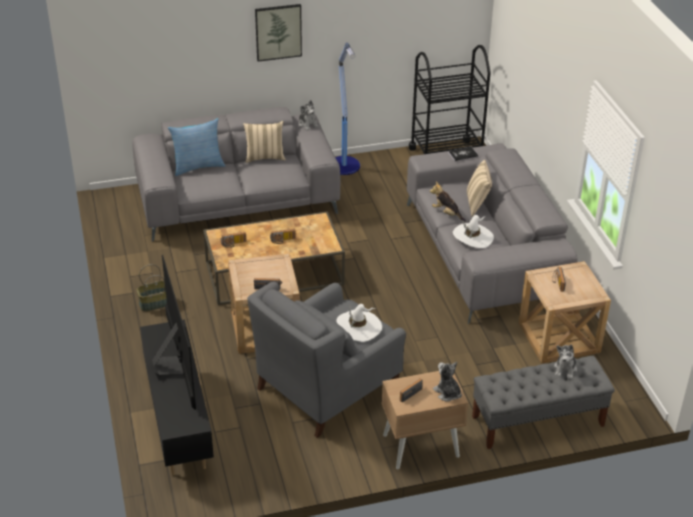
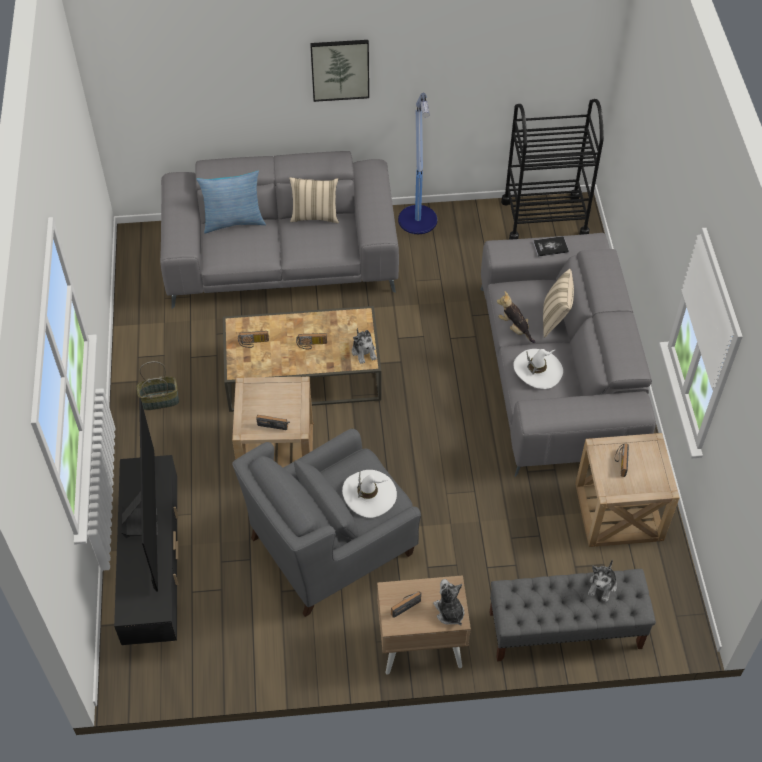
camera: 10 degrees right, 15 degrees up
plush toy [299,100,319,131] -> plush toy moved to [352,328,377,364]

